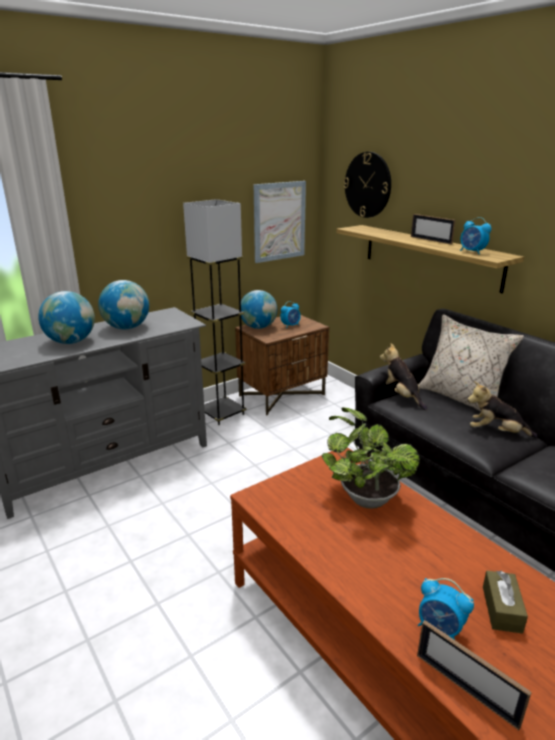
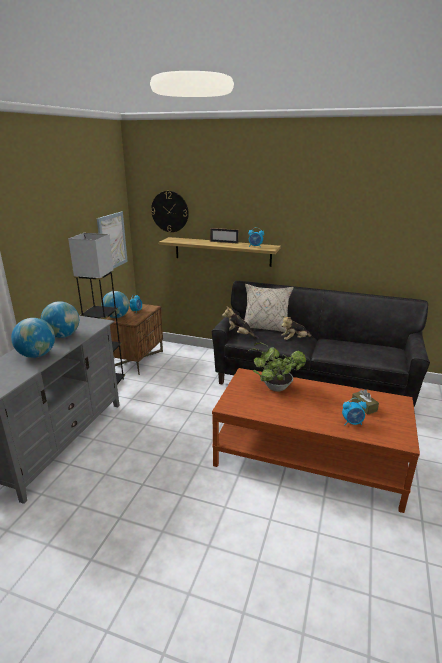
camera: 35 degrees left, 0 degrees up
picture frame [417,620,532,730] -> none

